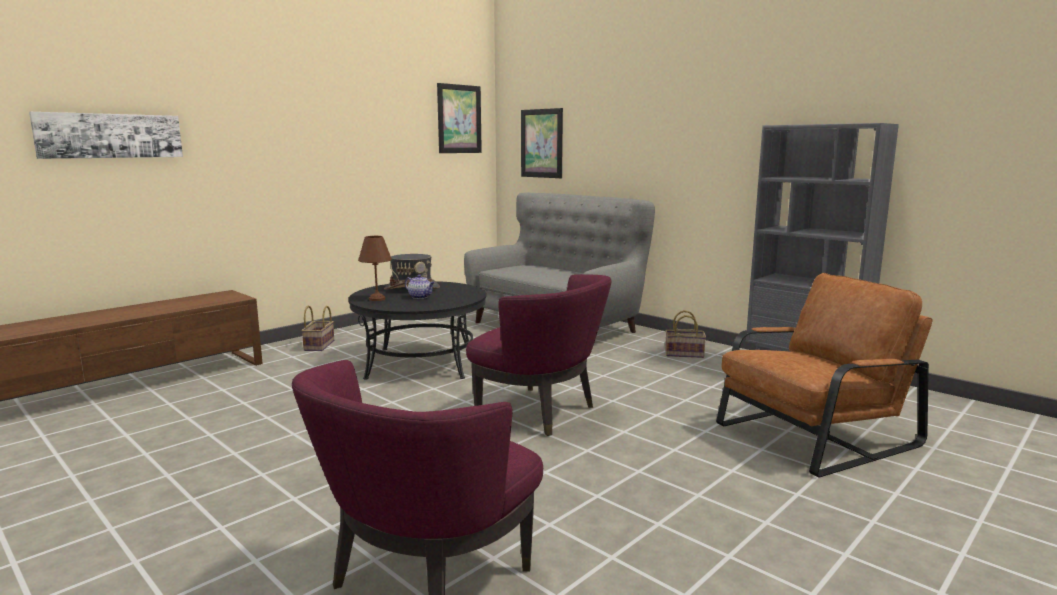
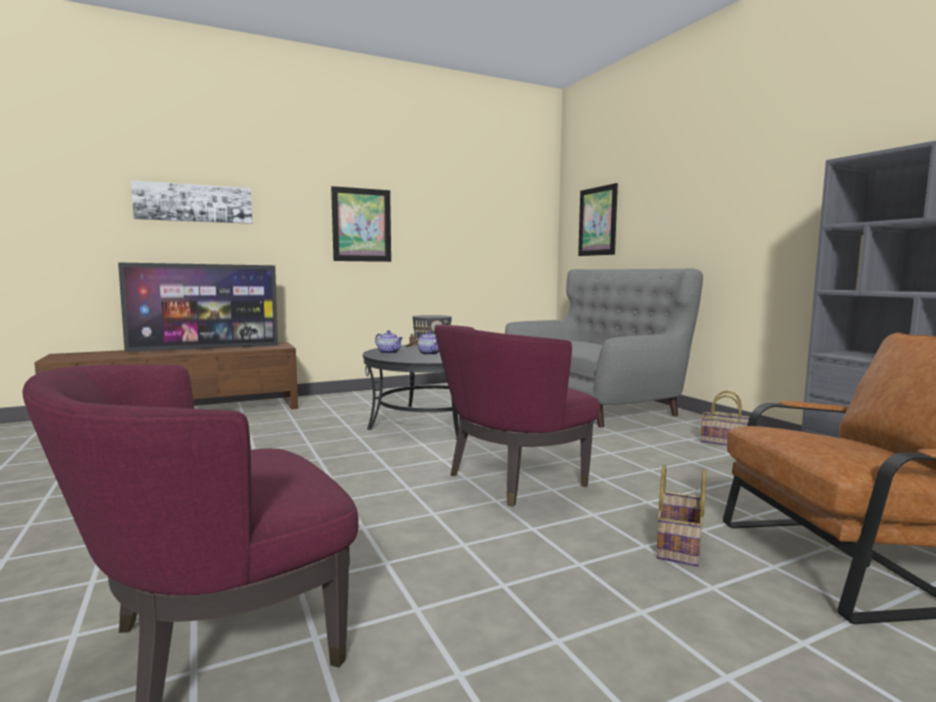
camera: 20 degrees right, 5 degrees down
basket [301,306,334,351] -> basket moved to [656,464,706,566]
brown table lamp [358,236,392,301] -> teapot [375,330,403,354]
picture [437,83,482,153] -> picture moved to [331,186,391,262]
purple armchair [466,274,612,436] -> purple armchair turned 90 degrees clockwise [434,325,600,507]
none -> television [118,262,278,352]

